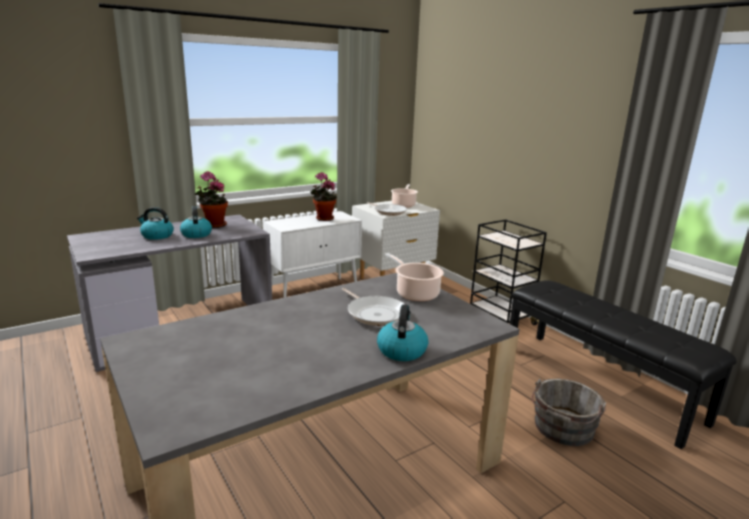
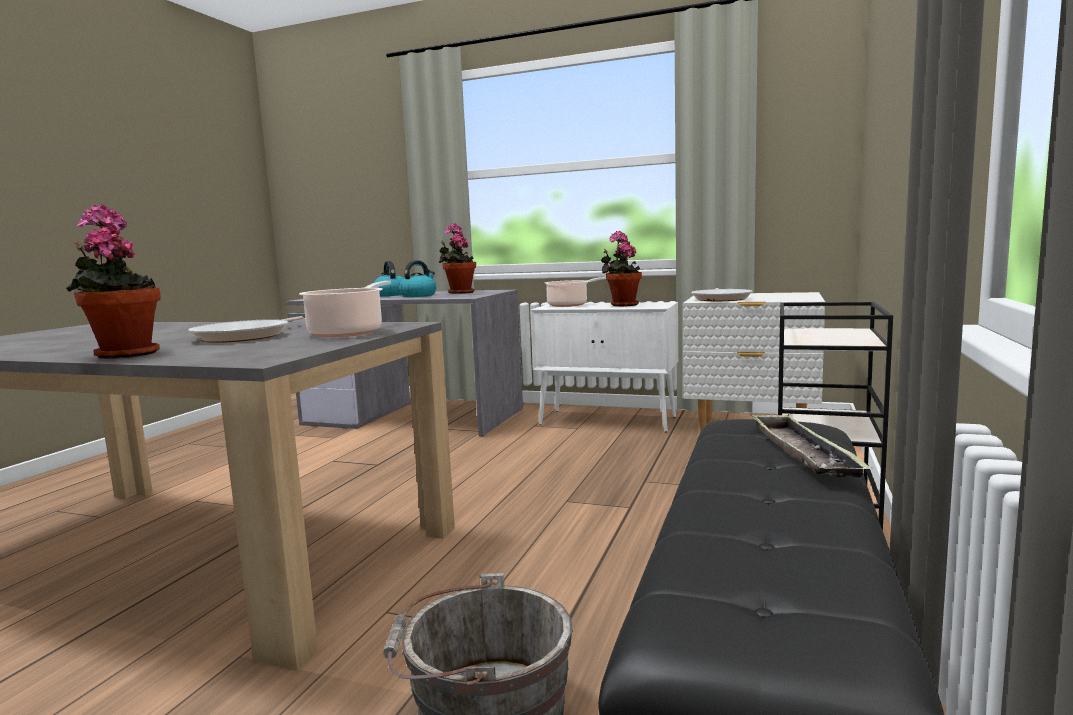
camera: 55 degrees right, 10 degrees down
kettle [377,304,428,361] -> potted plant [66,204,160,359]
cooking pot [391,184,418,207] -> cooking pot moved to [545,277,606,307]
none -> tray [750,414,872,478]

